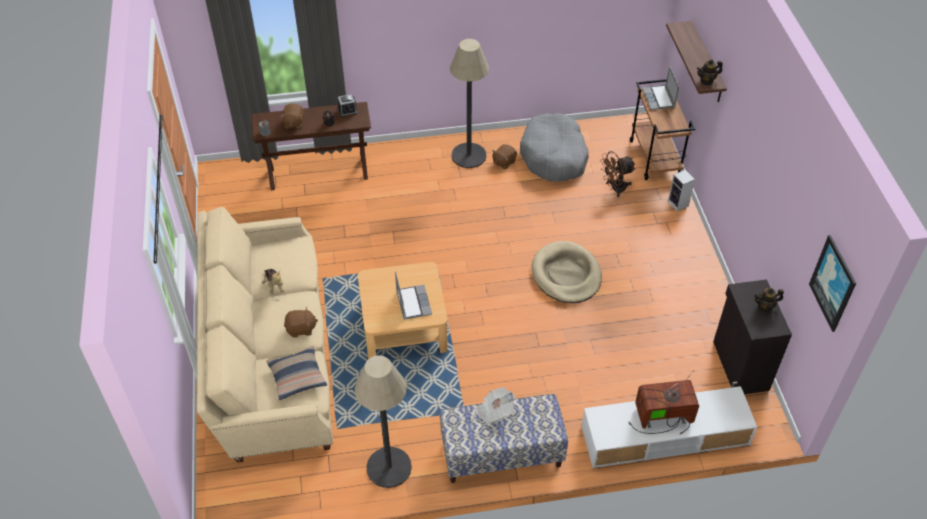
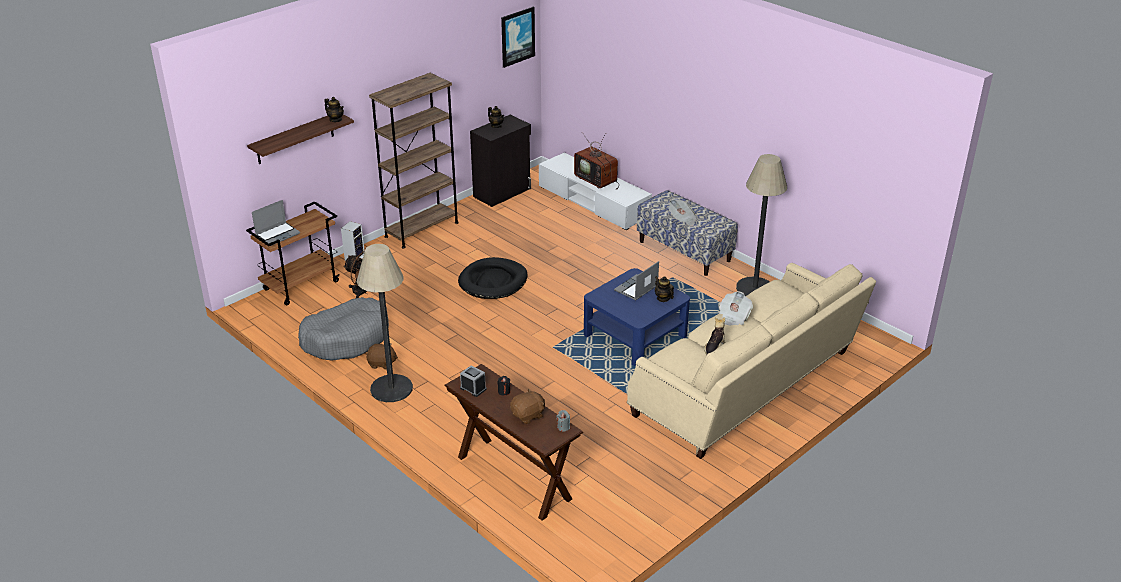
camera: 125 degrees left, 15 degrees down
pillow [266,346,327,400] -> none
brown plush toy [284,307,318,338] -> newspaper [719,291,753,325]
beige coffee table [358,262,448,359] -> blue coffee table [584,268,690,366]
beige dog bed [531,241,602,303] -> black dog bed [458,257,527,299]
none -> brown bookcase [369,73,459,249]
none -> teapot [655,276,674,302]

